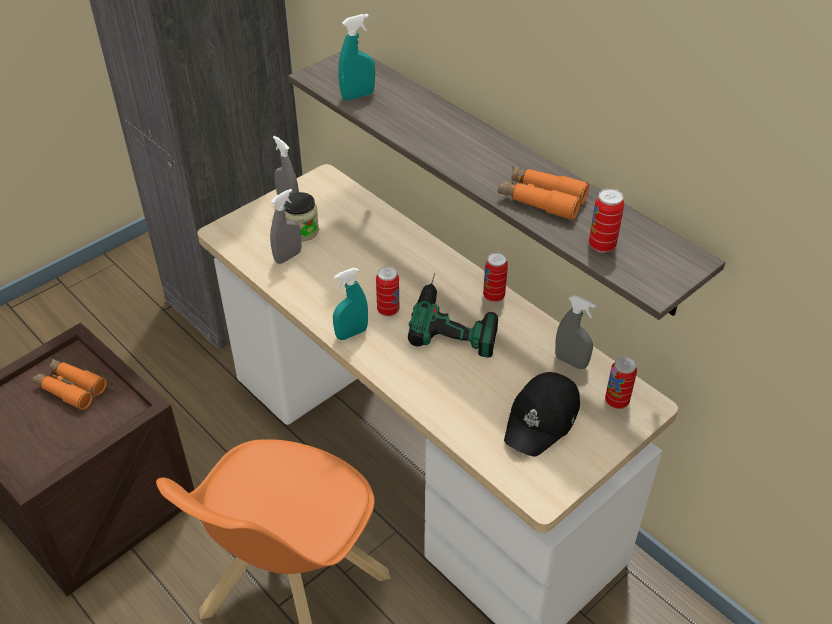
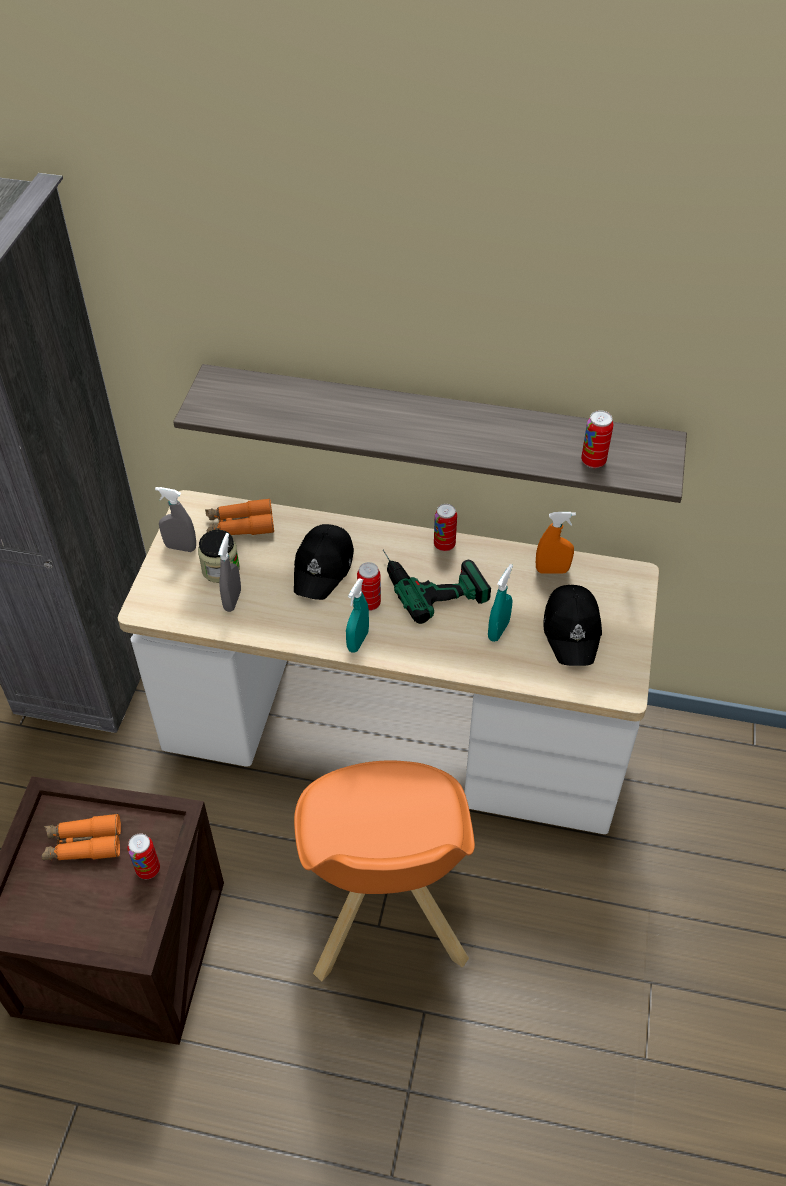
camera: 35 degrees left, 5 degrees up
turquoise spray bottle [338,14,375,100] -> turquoise spray bottle moved to [488,564,513,642]
orange binoculars [498,166,589,220] -> orange binoculars moved to [205,499,274,535]
grey spray bottle [555,295,596,369] -> orange spray bottle [536,512,576,573]
can [605,356,637,409] -> can moved to [128,833,160,879]
none -> black cap [294,524,354,600]

